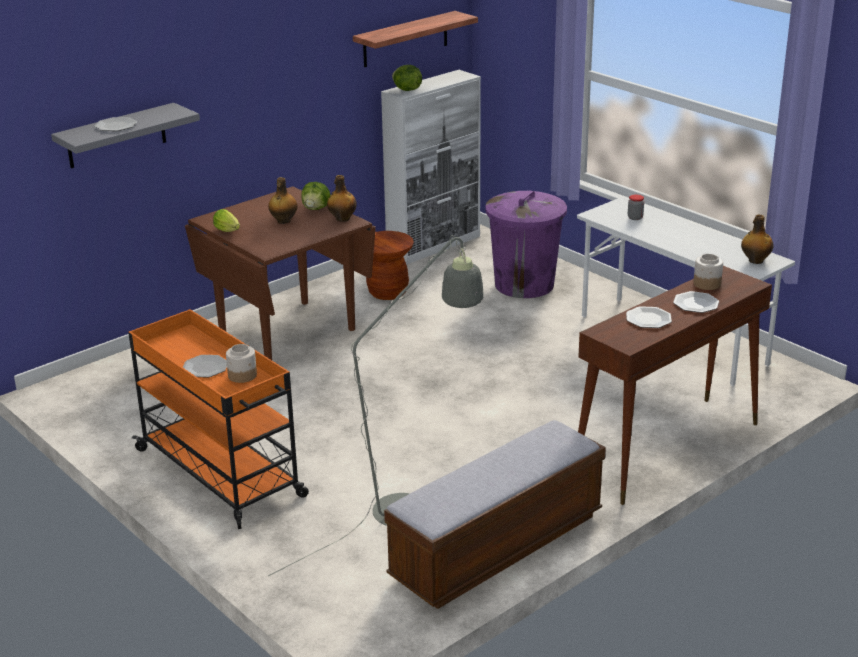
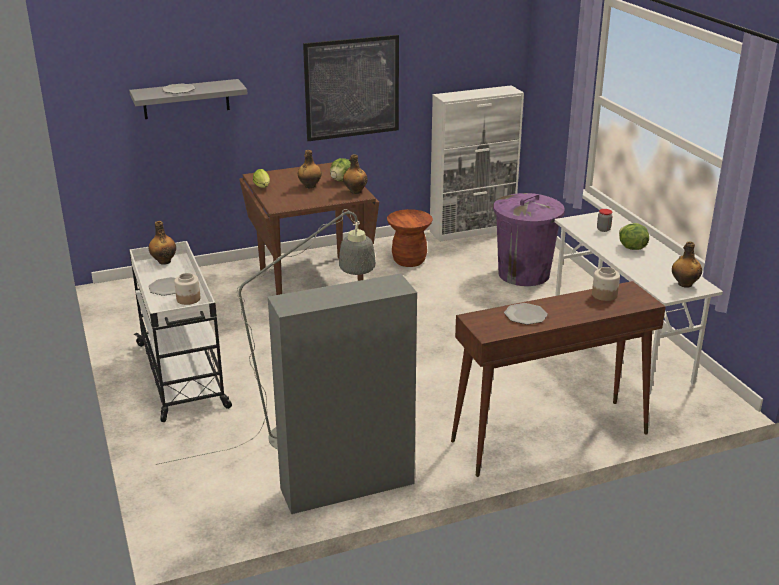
camera: 20 degrees right, 0 degrees up
orange cart [128,309,309,529] -> white cart [129,241,232,422]
shelf [353,11,478,67] -> none
bench [384,420,606,609] -> grey cabinet [268,274,417,514]
lettuce [392,65,422,91] -> lettuce moved to [619,223,649,250]
plate [673,291,719,313] -> none
none -> bottle [149,221,176,265]
none -> picture [303,35,399,141]

